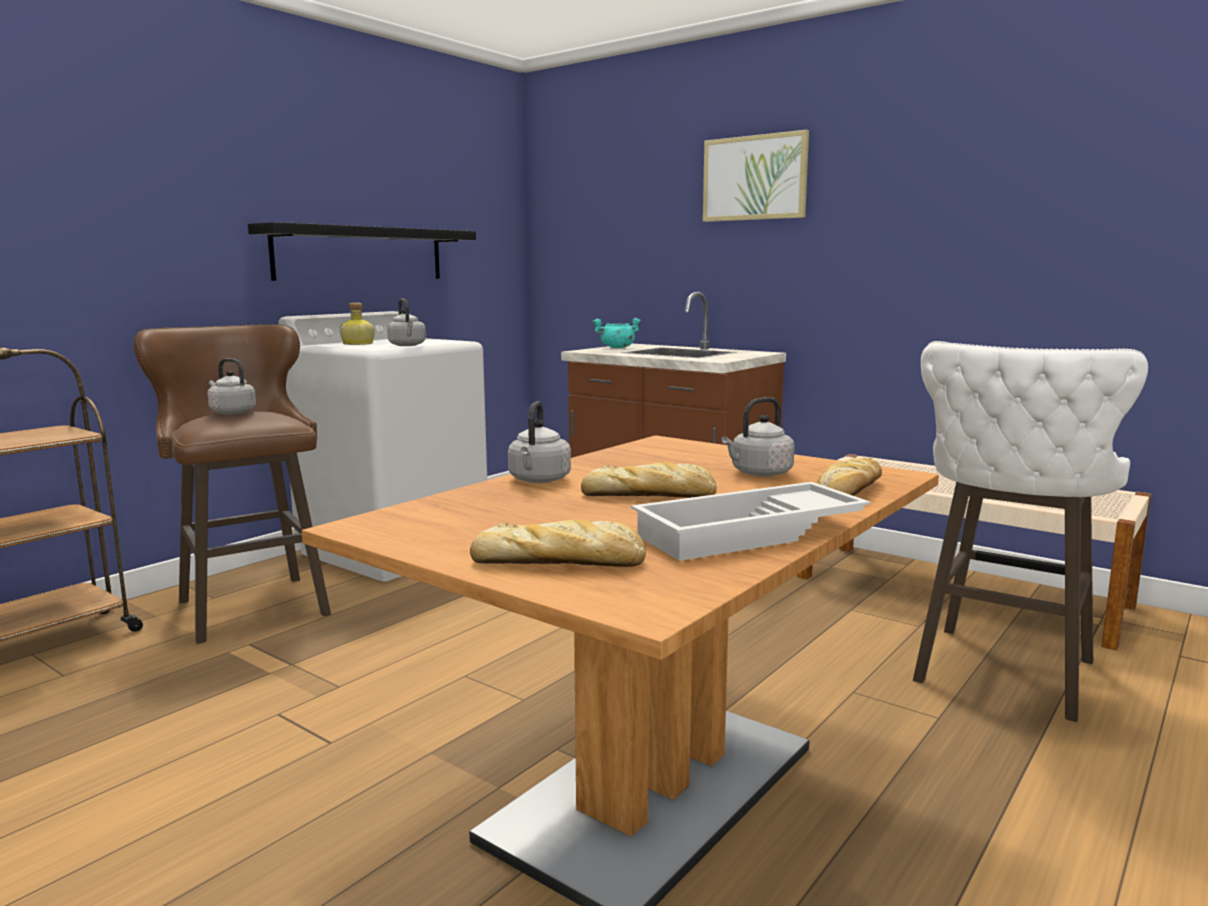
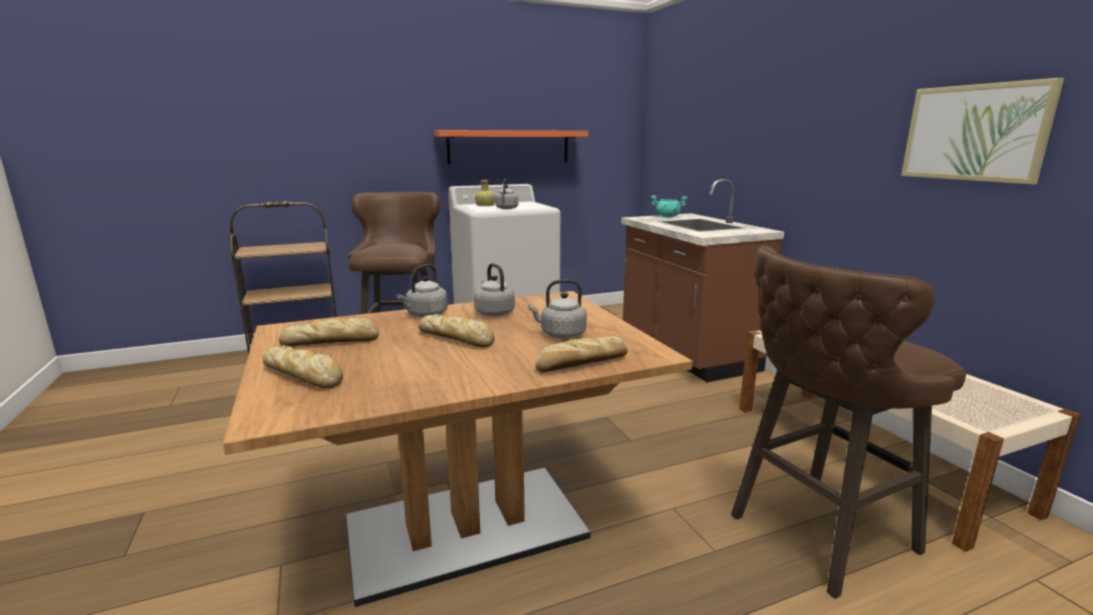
camera: 30 degrees right, 5 degrees up
grey kettle [207,358,256,415] -> grey kettle moved to [474,263,515,316]
black shelf [248,222,476,281] -> orange shelf [434,130,588,164]
white tray [631,482,870,561] -> none
picture [703,130,809,222] -> picture moved to [901,78,1064,184]
white stool [913,341,1148,722] -> brown stool [731,245,966,599]
none -> bread [279,318,379,346]

